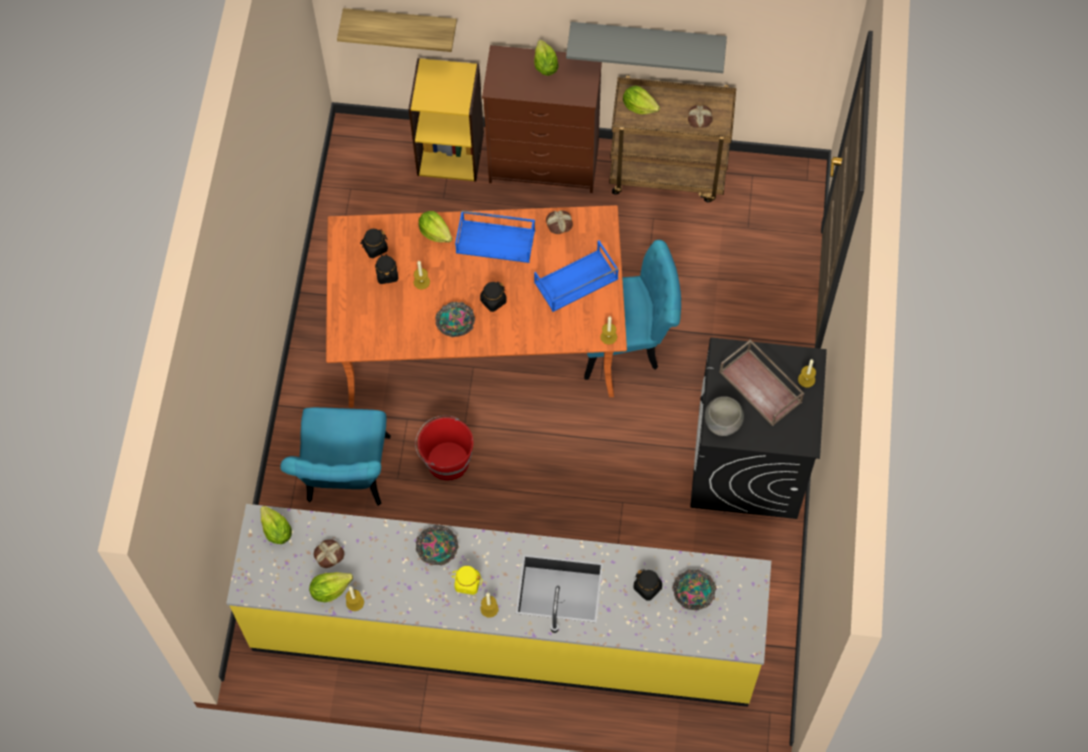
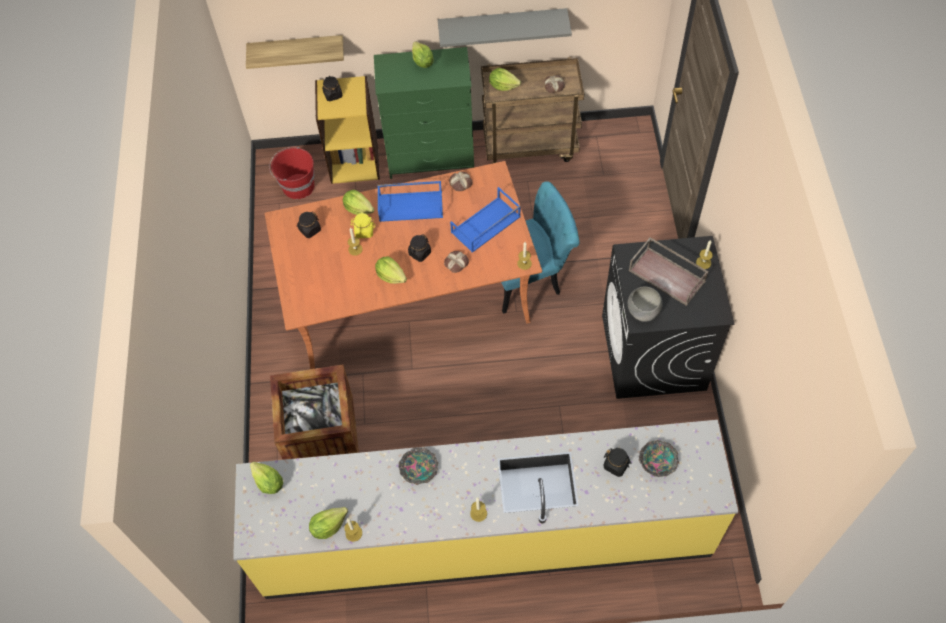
camera: 10 degrees left, 5 degrees down
turquoise chair [280,407,391,506] -> crate [270,364,359,460]
bread [314,539,344,568] -> bread moved to [444,251,469,273]
black jar [375,254,399,284] -> black jar moved to [322,76,343,101]
red bucket [415,415,473,480] -> red bucket moved to [269,146,315,199]
bowl [435,302,475,337] -> lettuce [375,256,407,284]
yellow jar [451,566,482,595] -> yellow jar moved to [350,213,375,238]
brown dresser [482,45,602,193] -> green dresser [374,47,474,179]

